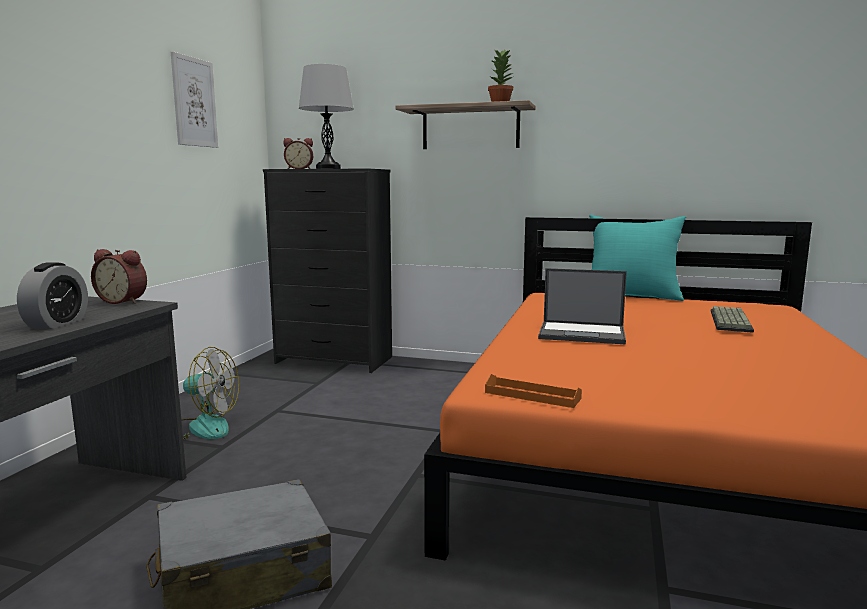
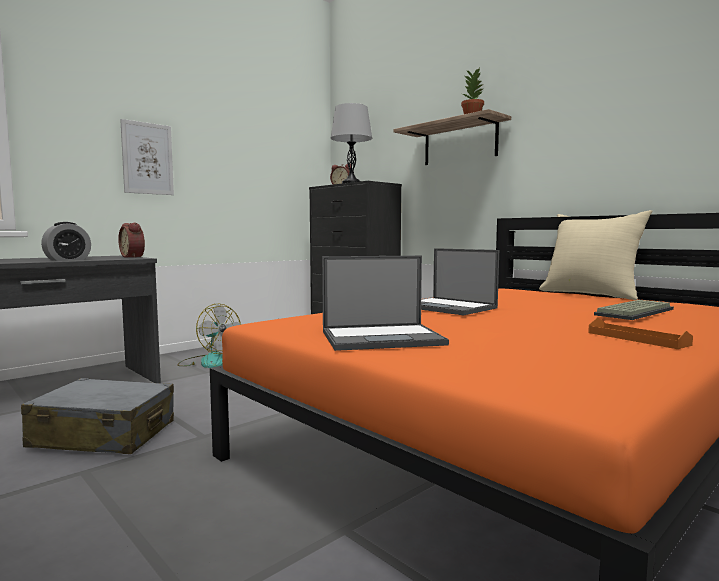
camera: 30 degrees right, 5 degrees down
picture [171,51,218,148] -> picture moved to [120,119,174,195]
orange tray [485,374,582,408] -> orange tray moved to [588,317,693,349]
turquoise pillow [589,215,686,301] -> beige pillow [539,210,652,300]
none -> laptop [322,255,449,351]

